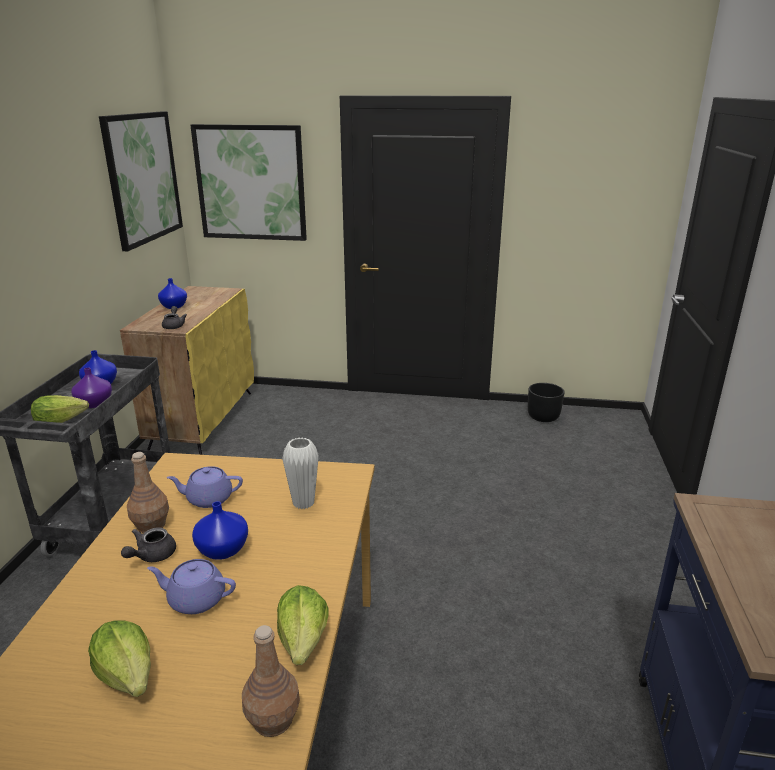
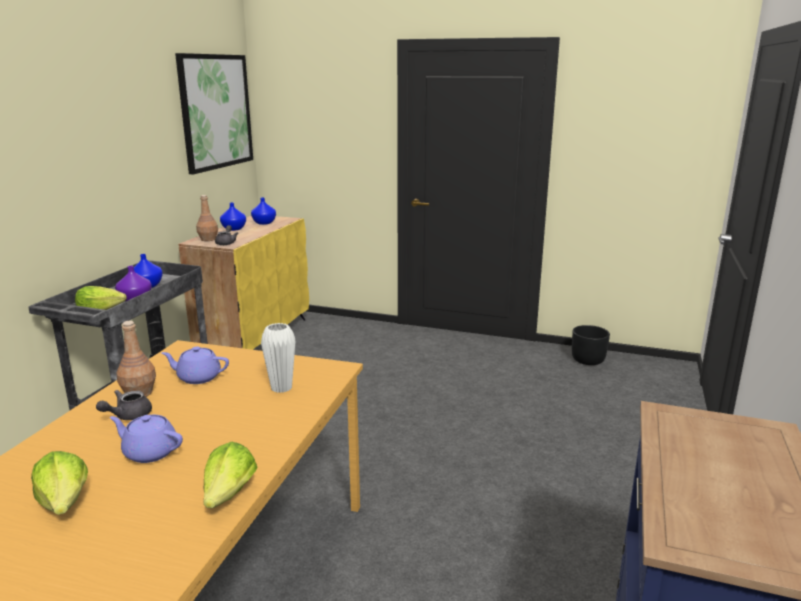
camera: 10 degrees right, 5 degrees down
picture [190,124,307,241] -> none
blue vase [192,501,248,560] -> blue vase moved to [251,197,276,225]
brown bottle [242,625,300,737] -> brown bottle moved to [196,195,218,241]

